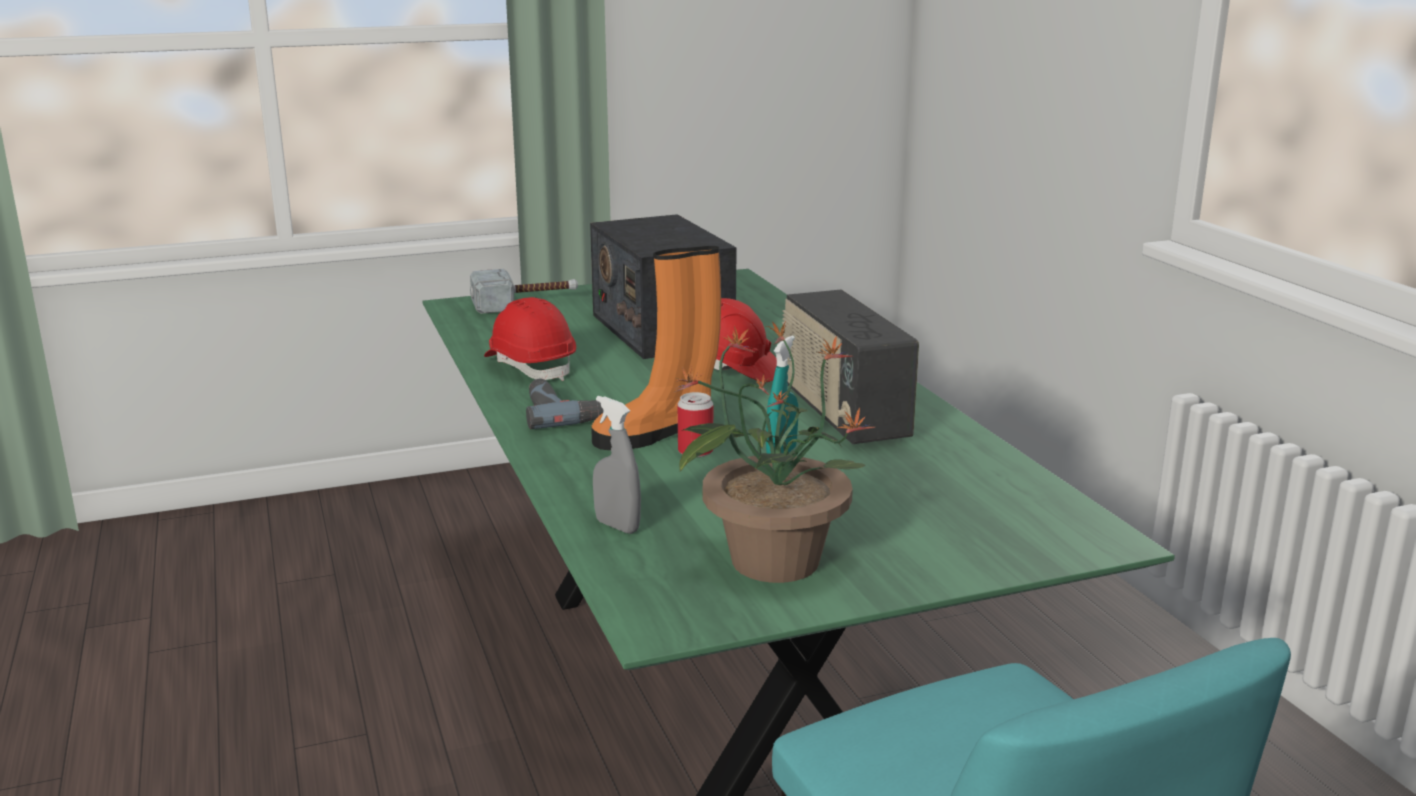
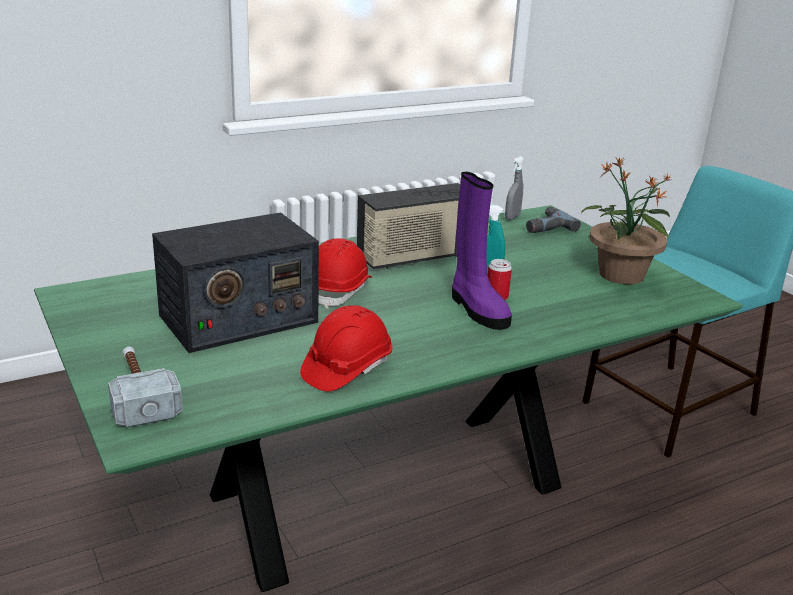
camera: 100 degrees left, 5 degrees up
power drill [526,379,603,429] -> power drill moved to [526,206,581,233]
orange boot [591,246,721,450] -> purple boot [452,172,512,330]
grey spray bottle [593,396,641,534] -> grey spray bottle moved to [505,156,524,220]

